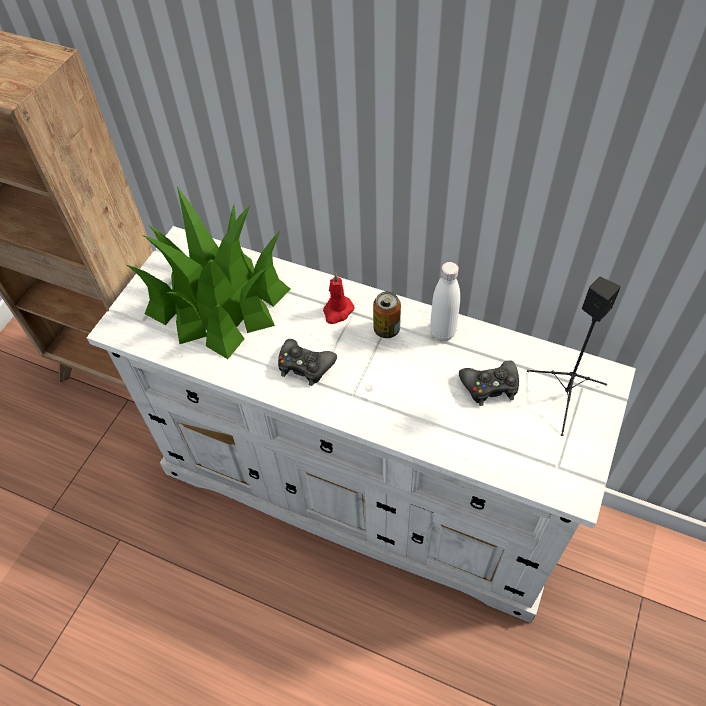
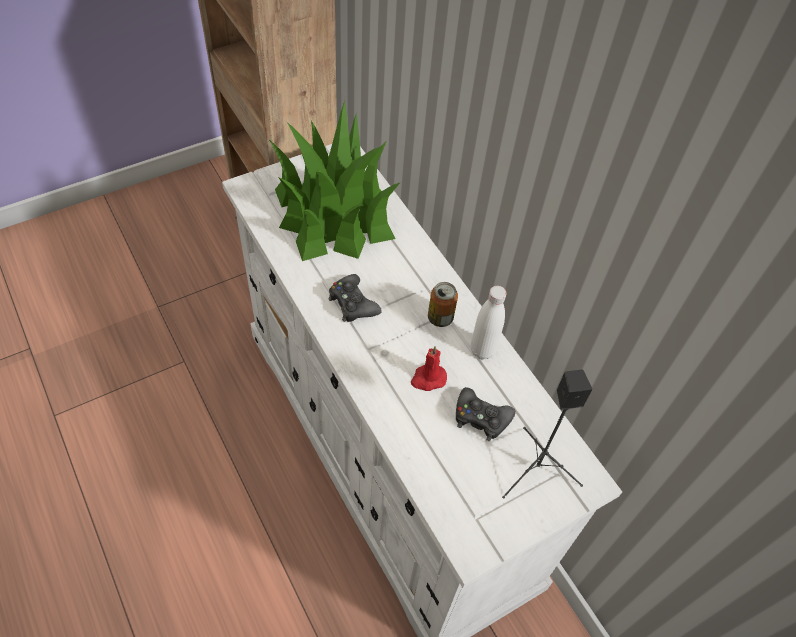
camera: 30 degrees right, 0 degrees up
red candle [323,273,354,324] -> red candle moved to [411,346,447,391]

